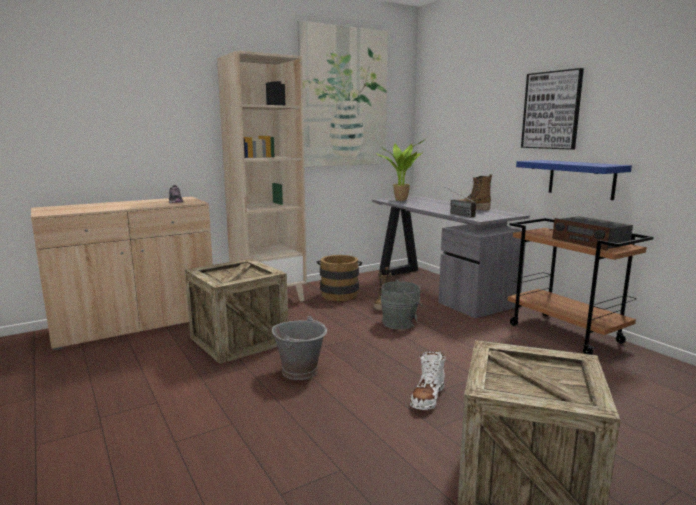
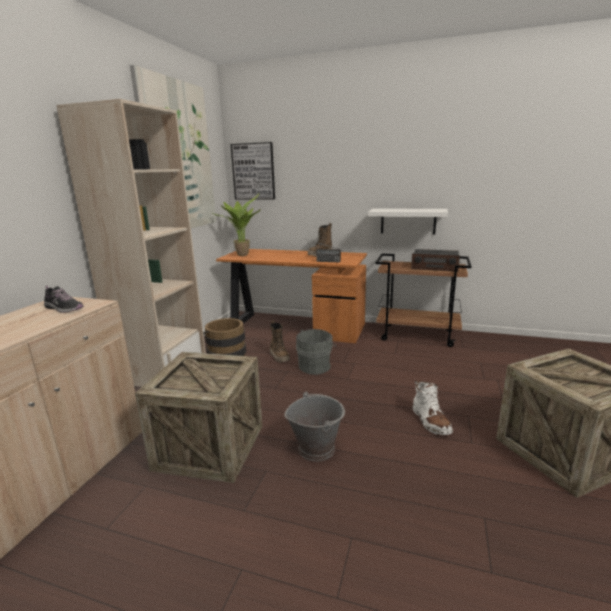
camera: 40 degrees left, 5 degrees up
grey desk [372,196,530,319] -> orange desk [216,249,367,343]
blue shelf [516,160,632,200] -> white shelf [368,209,448,235]
picture [521,68,584,150] -> picture moved to [231,142,275,200]

